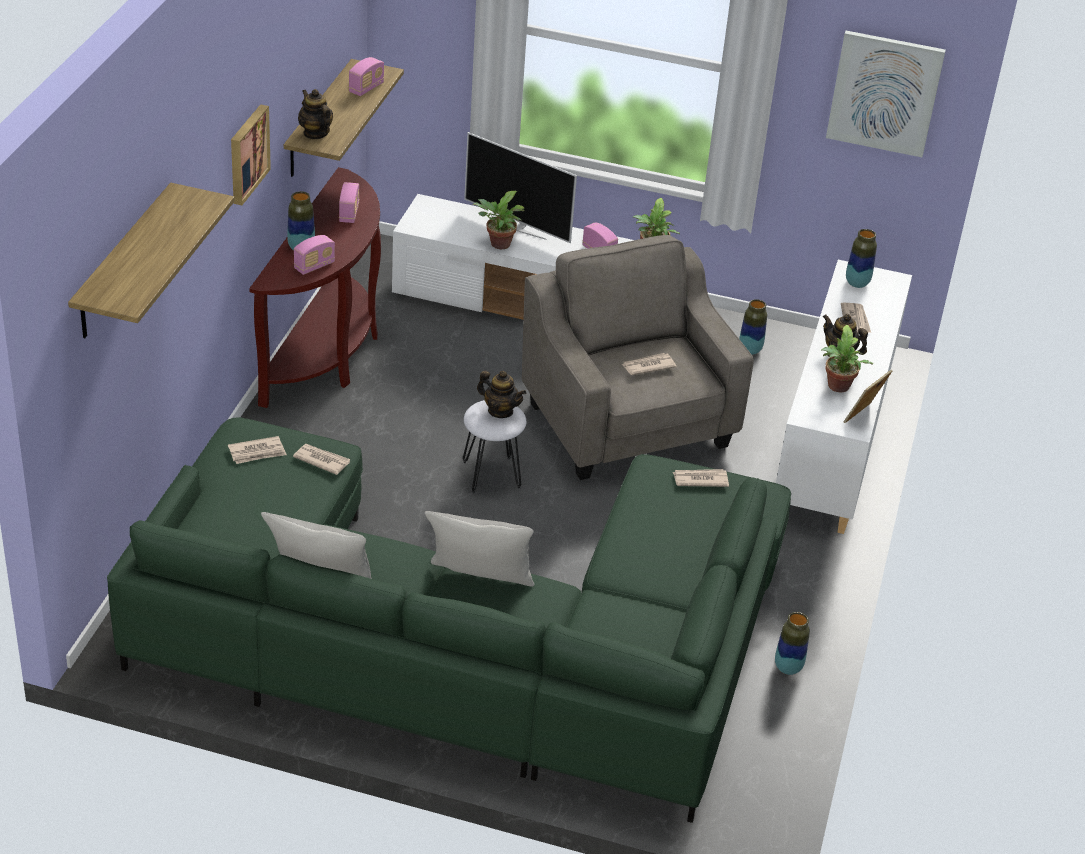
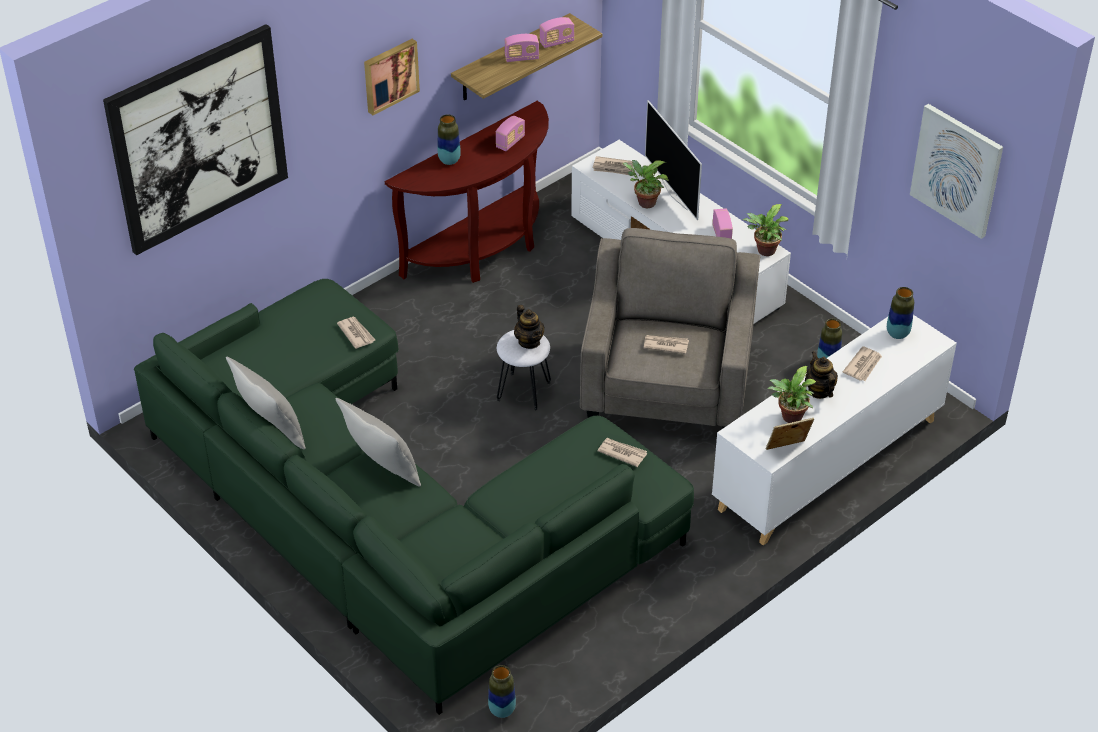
camera: 35 degrees right, 5 degrees up
shelf [68,183,235,338] -> picture [103,24,288,255]
newspaper [228,436,287,464] -> newspaper moved to [593,156,633,175]
radio [294,235,335,275] -> radio moved to [505,34,539,62]
teapot [298,89,333,139] -> none
vase [775,612,810,675] -> vase moved to [488,665,516,718]

